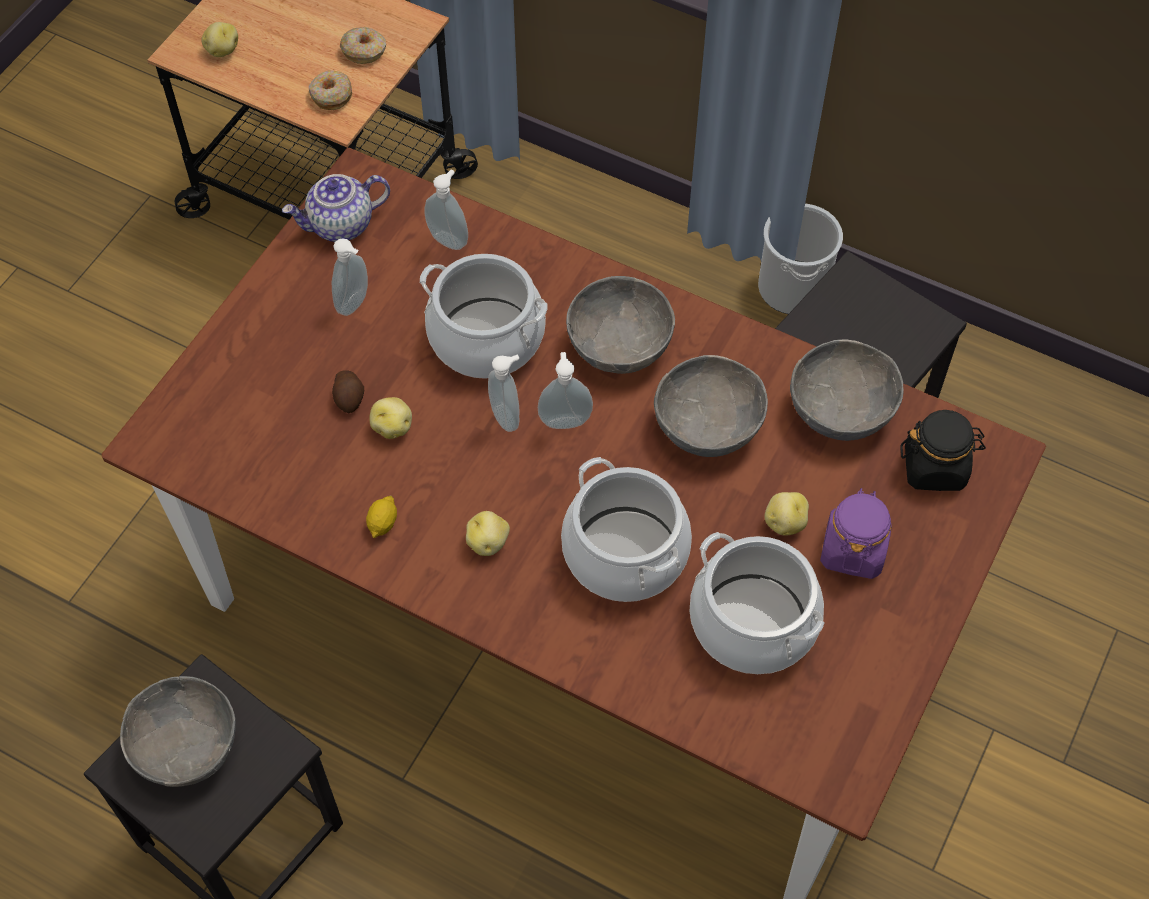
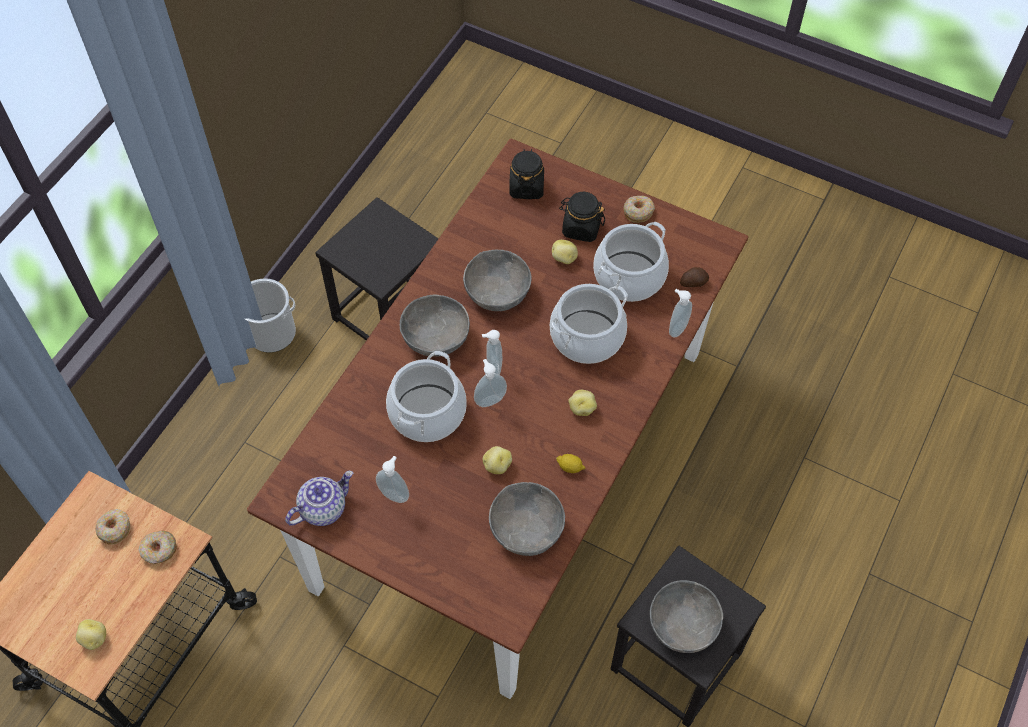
camera: 90 degrees left, 0 degrees up
teapot [282,174,390,242] -> teapot turned 105 degrees counterclockwise [285,471,353,526]
potato [332,370,364,413] -> potato moved to [680,267,709,287]
soap dispenser [425,169,468,250] -> soap dispenser moved to [669,289,692,338]
grey bowl [790,340,904,441] -> grey bowl moved to [489,482,565,556]
purple jar [820,488,892,579] -> black jar [559,192,605,242]
none -> donut [623,196,655,223]

